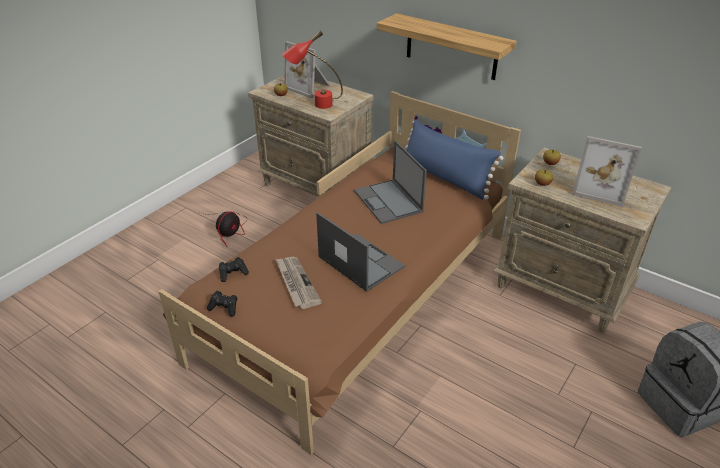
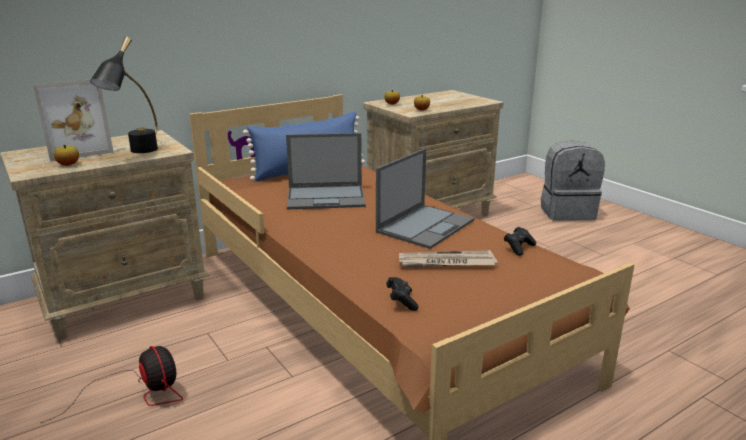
camera: 70 degrees left, 15 degrees down
black game controller [207,291,238,317] -> black game controller moved to [504,227,536,256]
red table lamp [282,31,343,109] -> black table lamp [90,37,158,153]
laptop [316,212,405,292] -> laptop turned 150 degrees clockwise [376,148,474,249]
shelf [377,13,517,80] -> none
picture frame [572,136,642,207] -> none

